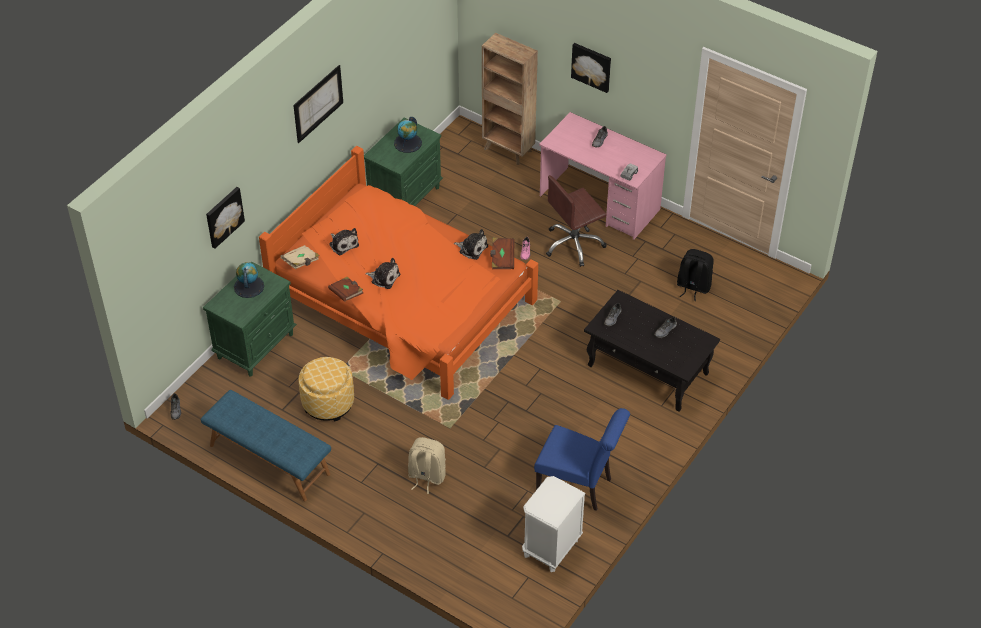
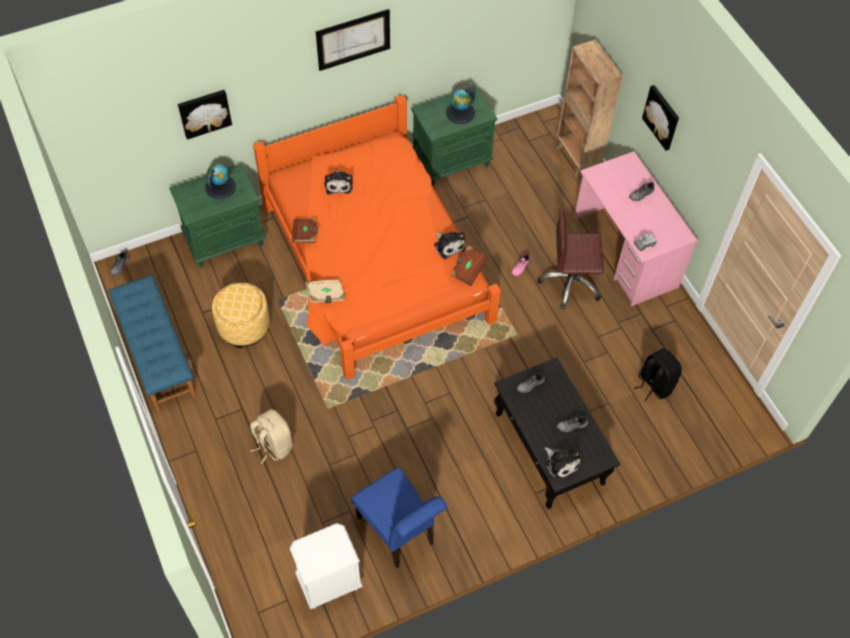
camera: 30 degrees right, 10 degrees up
beige book [281,245,320,269] -> beige book moved to [306,279,346,304]
plush toy [365,258,400,289] -> plush toy moved to [545,447,580,481]

